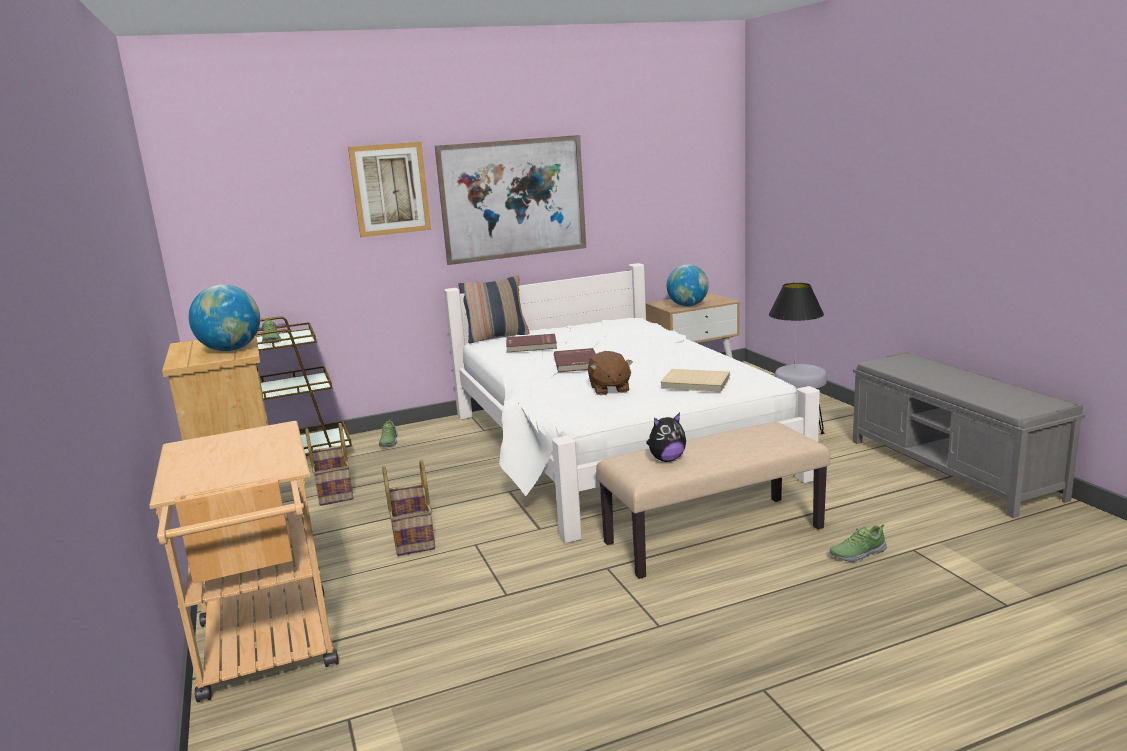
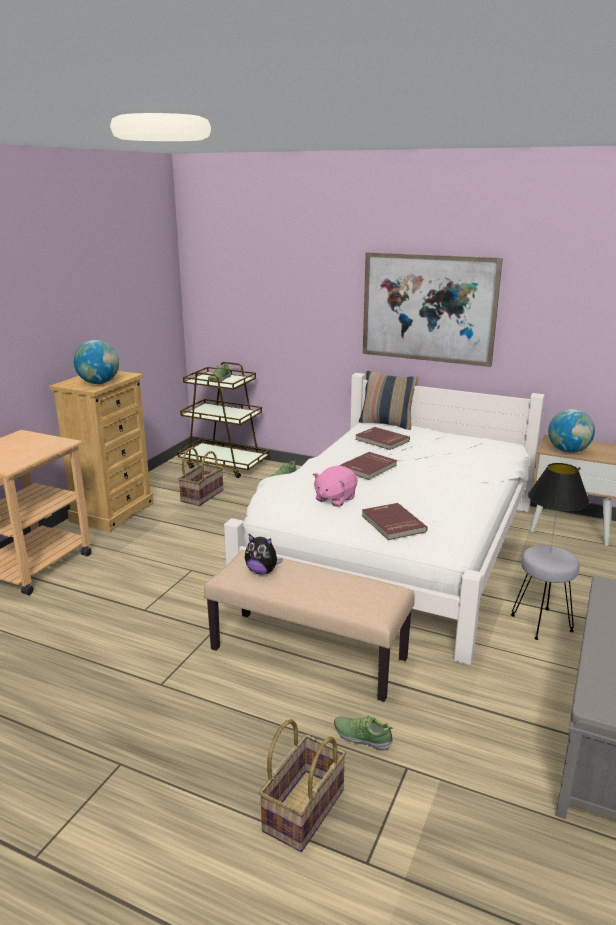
camera: 45 degrees right, 5 degrees up
picture [348,142,431,237] -> none
basket [382,460,435,556] -> basket moved to [259,719,346,852]
brown plush toy [588,351,633,395] -> pink plush toy [313,466,357,507]
beige book [661,369,730,392] -> red book [362,503,428,540]

